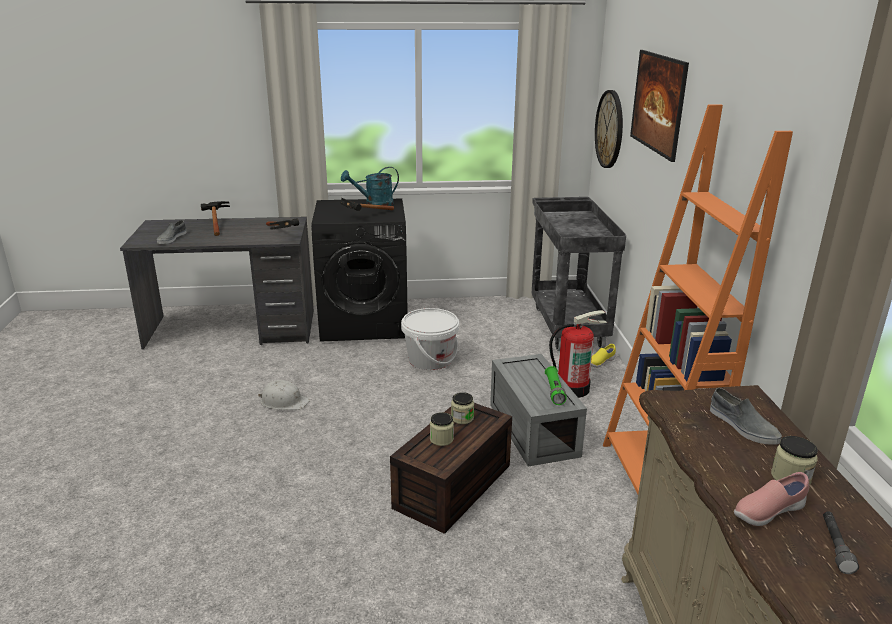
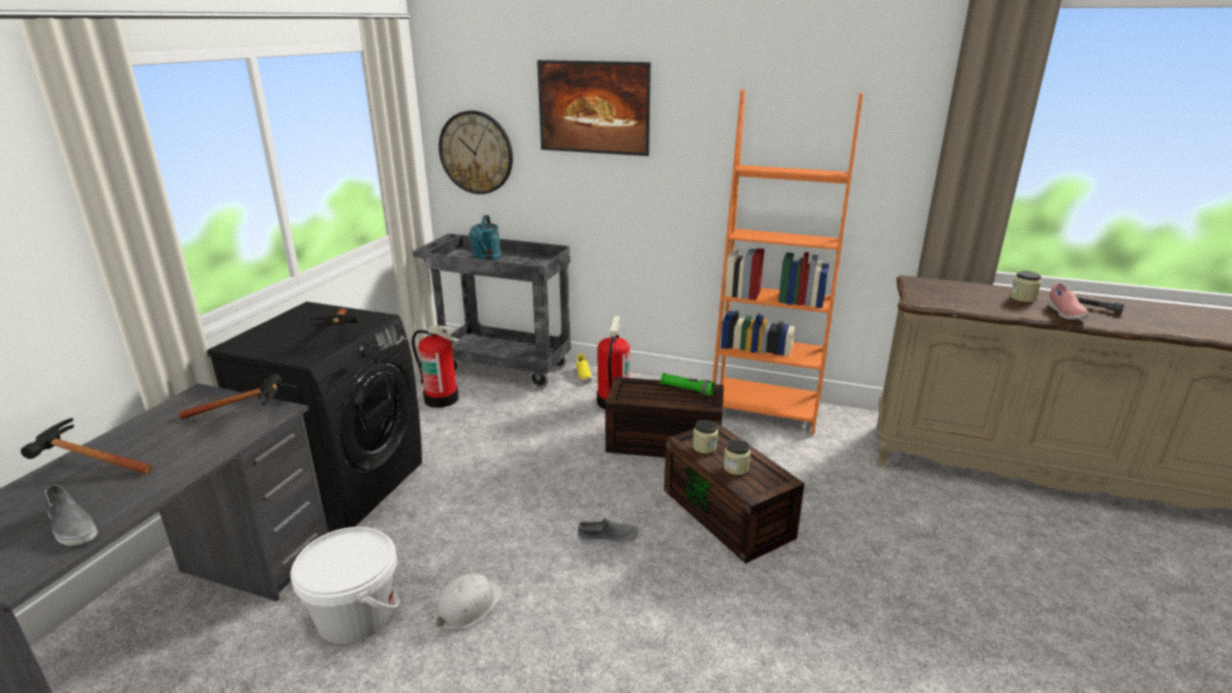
camera: 65 degrees left, 0 degrees up
turquoise watering can [341,167,399,206] -> turquoise watering can moved to [469,215,501,261]
white bucket [401,308,459,370] -> white bucket moved to [291,527,400,644]
grey storage box [490,354,587,466] -> brown storage box [605,377,724,458]
grey shoe [710,388,782,445] -> grey shoe moved to [578,518,638,544]
none -> fire extinguisher [412,325,460,408]

